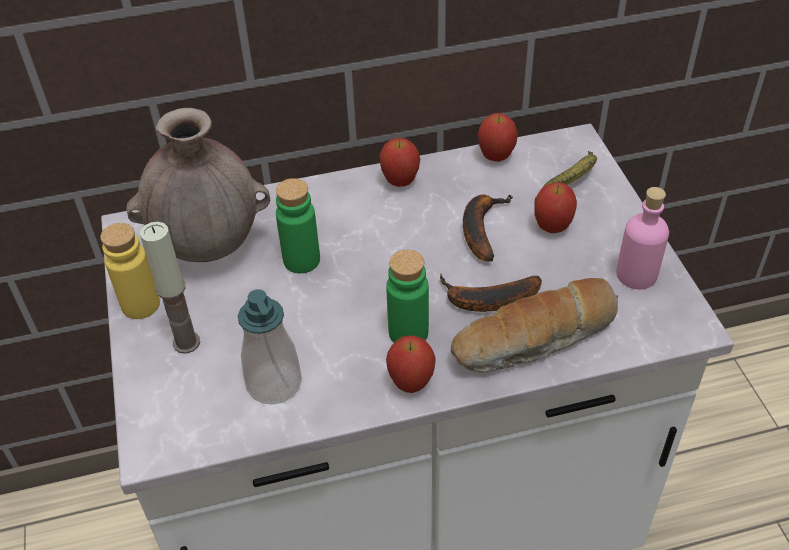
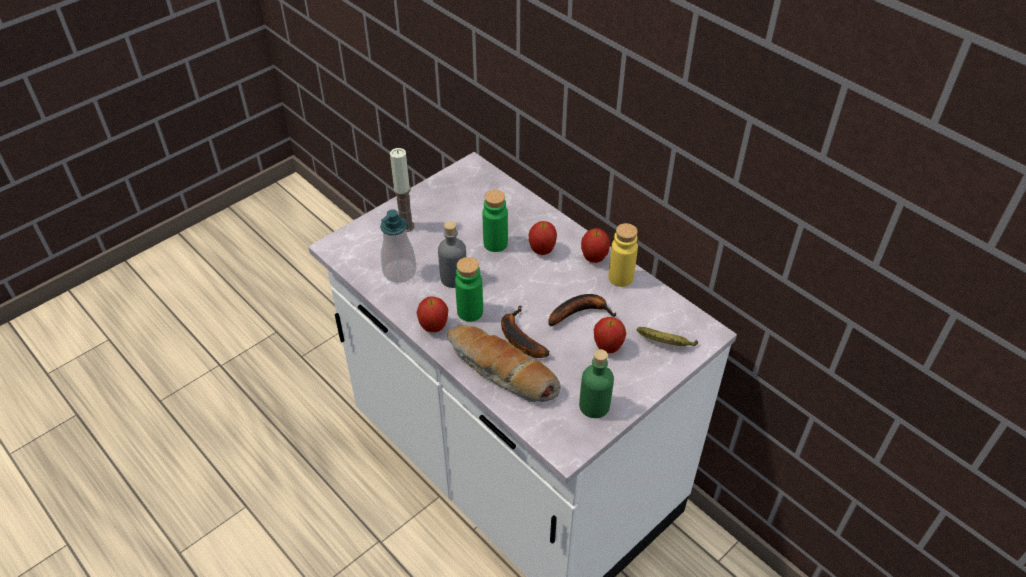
camera: 60 degrees right, 0 degrees up
yellow bottle [100,223,160,319] -> yellow bottle moved to [608,223,638,287]
brown vase [126,108,270,262] -> none
apple [478,113,518,162] -> apple moved to [528,221,557,255]
pink bottle [616,187,669,289] -> green bottle [579,349,614,418]
none -> grey bottle [438,221,466,288]

